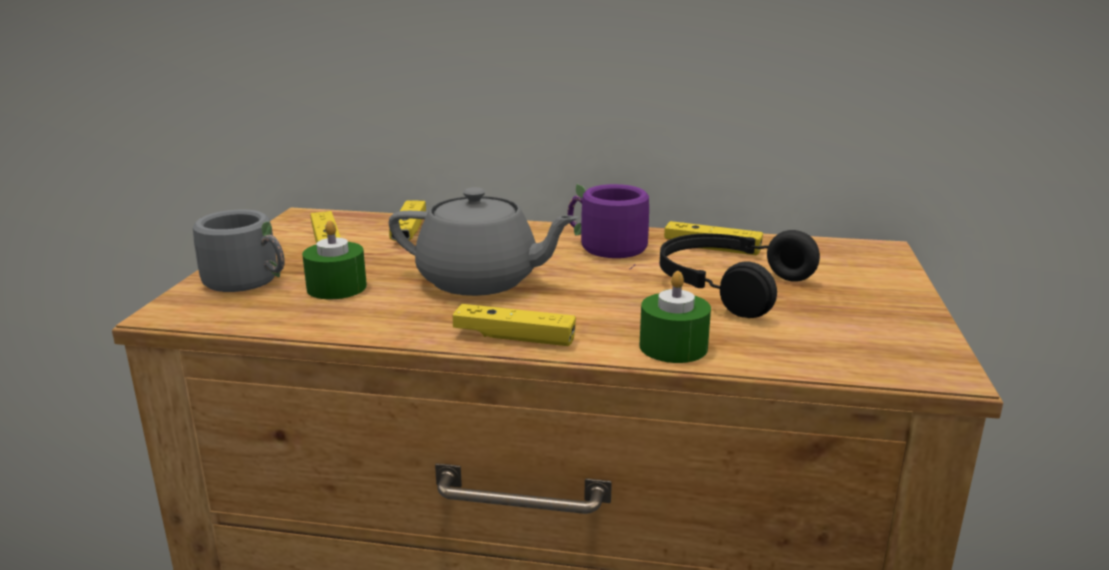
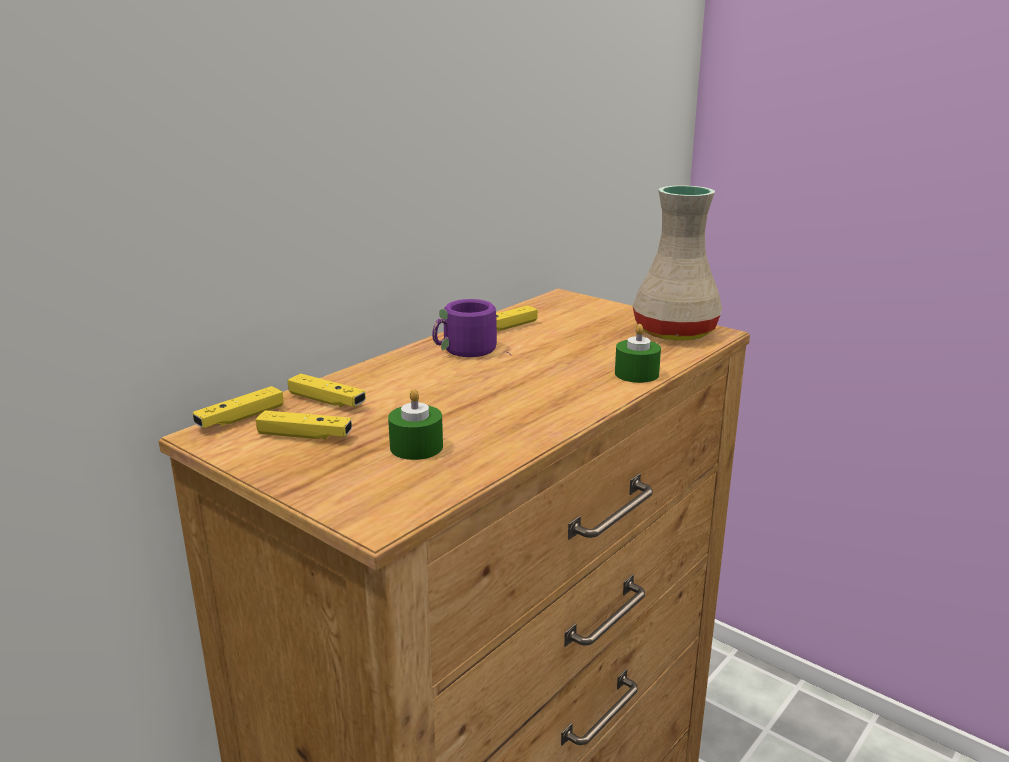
camera: 60 degrees left, 0 degrees up
grey mug [193,210,285,292] -> none
grey teapot [389,187,579,296] -> none
yellow game controller [453,304,576,346] -> yellow game controller moved to [193,386,284,428]
black headphones [660,230,820,318] -> none
none -> beige vase [633,185,722,341]

